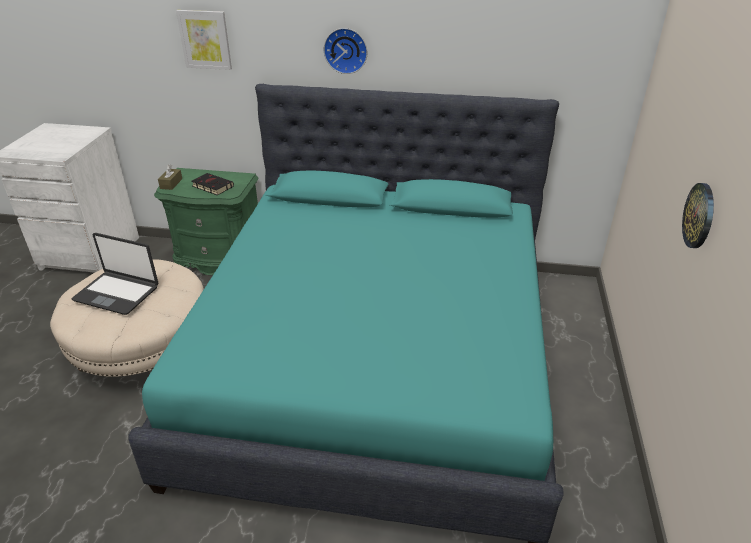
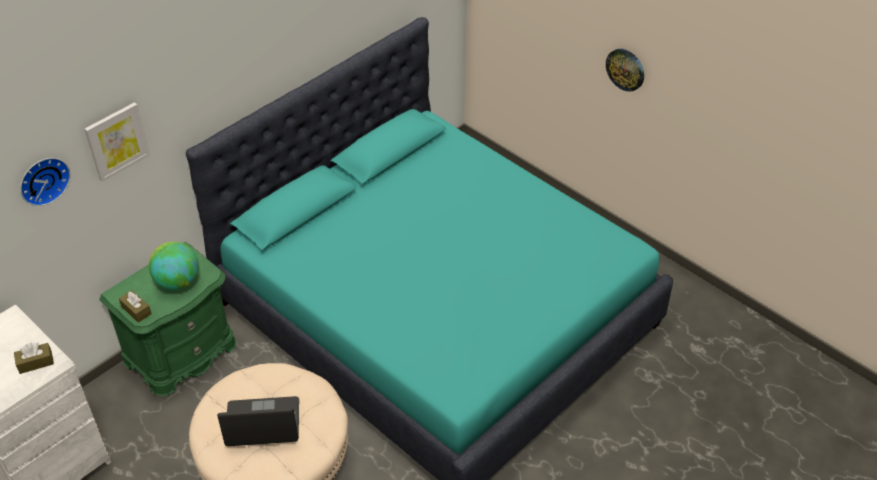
camera: 55 degrees left, 10 degrees up
laptop [72,233,158,315] -> laptop turned 150 degrees counterclockwise [217,396,299,446]
black book [191,173,234,195] -> globe [149,242,199,290]
wall clock [324,28,367,74] -> wall clock moved to [20,158,71,206]
none -> brown tissue box [14,342,54,374]

